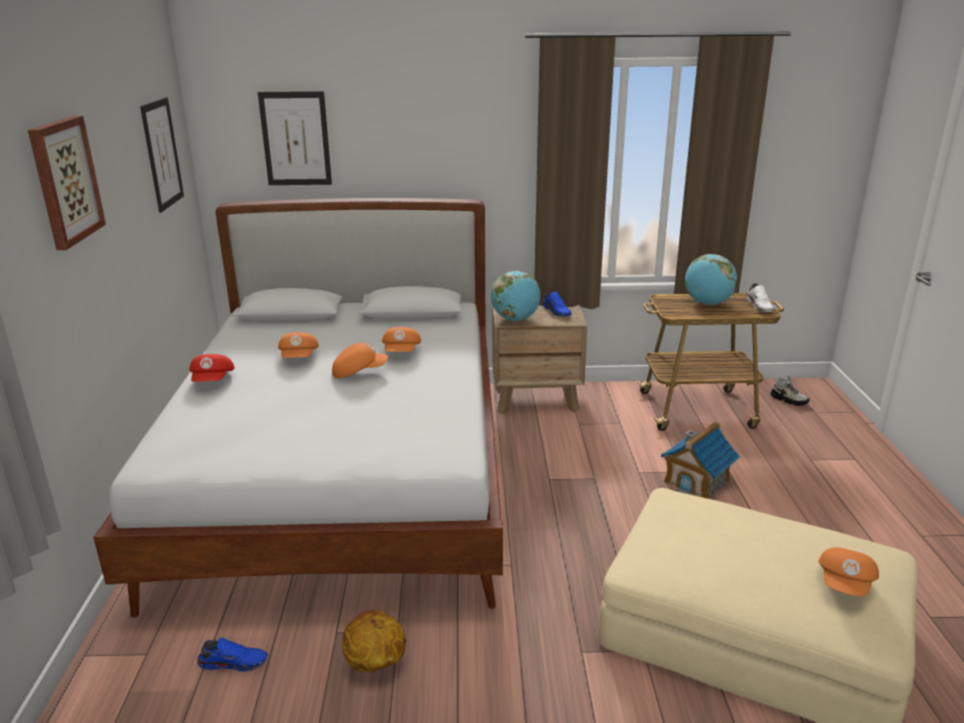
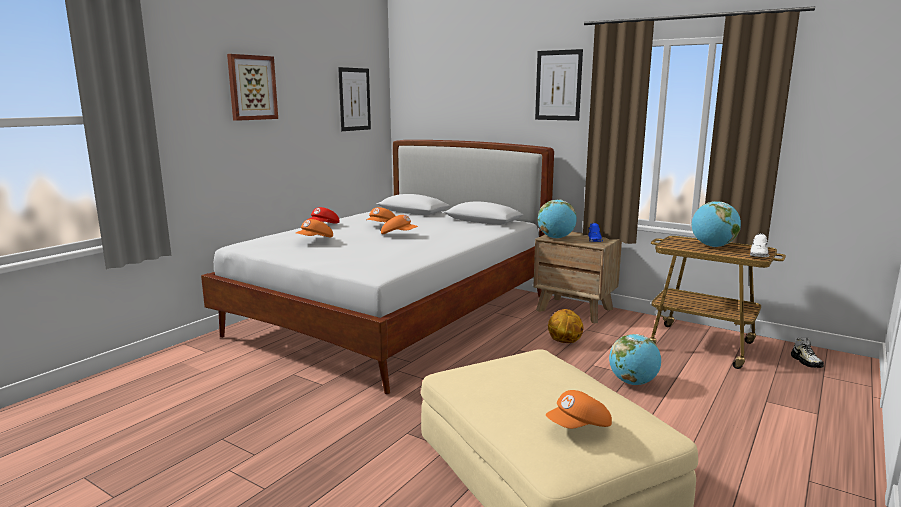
camera: 35 degrees right, 10 degrees down
blue shoe [197,638,268,672] -> none
picture [258,91,332,185] -> picture moved to [535,49,583,121]
basketball [342,610,406,672] -> basketball moved to [548,309,583,343]
orange cap [382,327,421,352] -> orange cap moved to [296,219,333,237]
toy house [661,422,740,499] -> globe [609,334,661,385]

